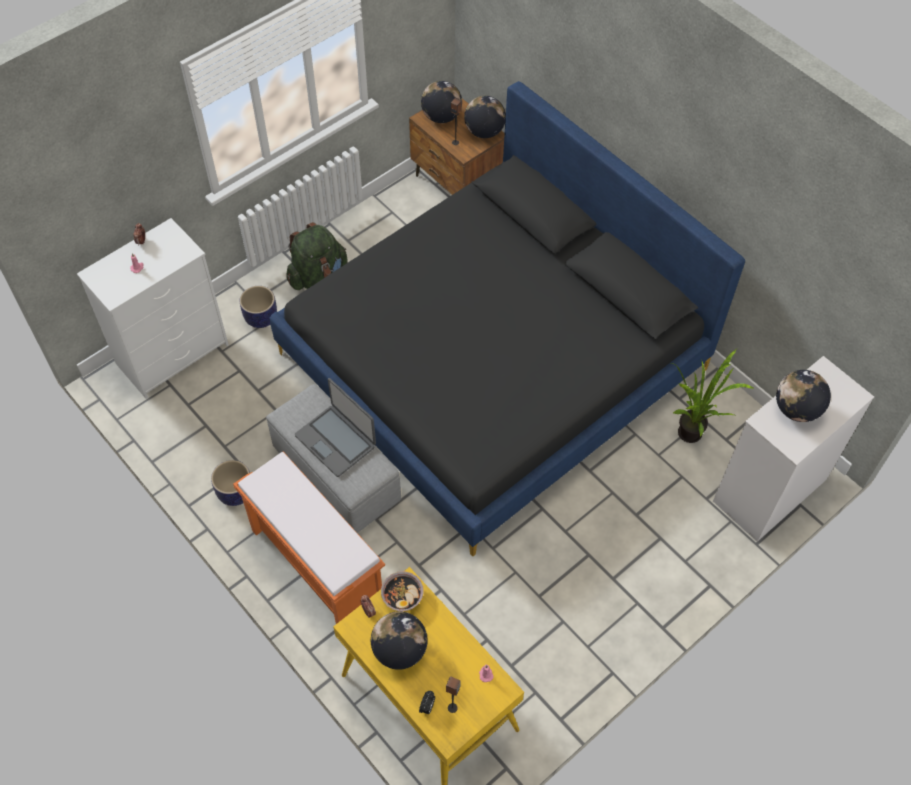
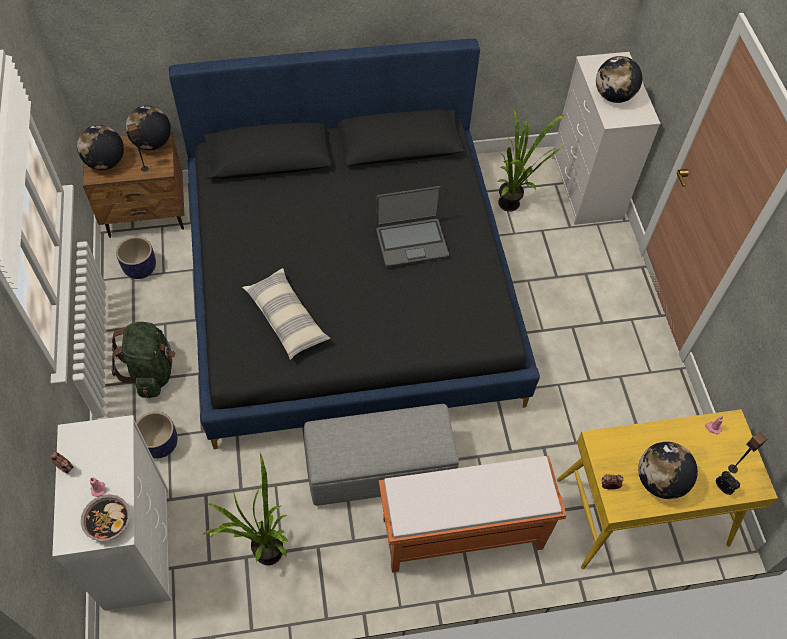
camera: 60 degrees left, 0 degrees up
planter [211,460,250,506] -> planter moved to [116,237,156,279]
laptop [295,378,376,477] -> laptop moved to [376,186,449,267]
bowl [381,571,424,611] -> bowl moved to [81,494,130,541]
none -> potted plant [204,453,289,565]
none -> pillow [242,268,331,360]

